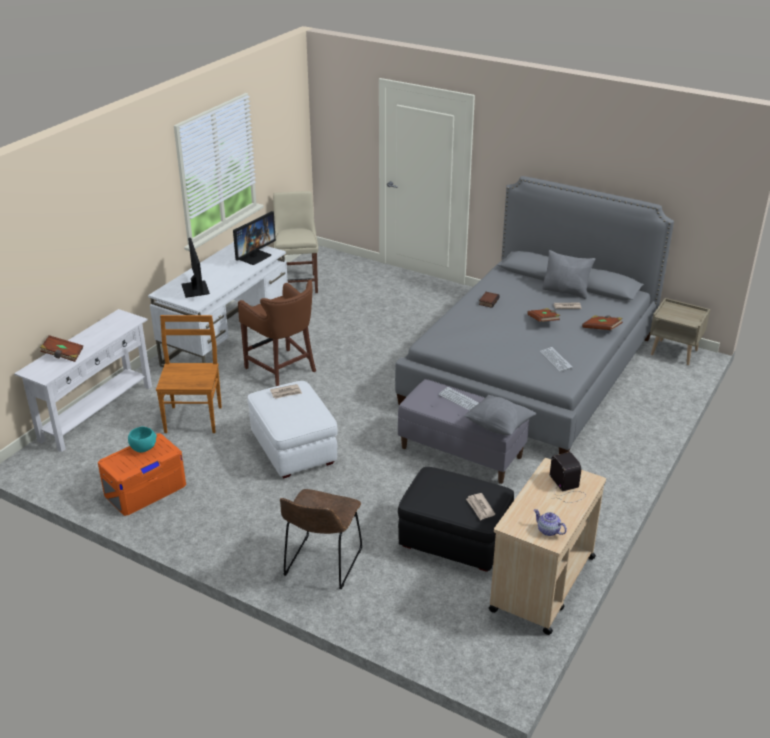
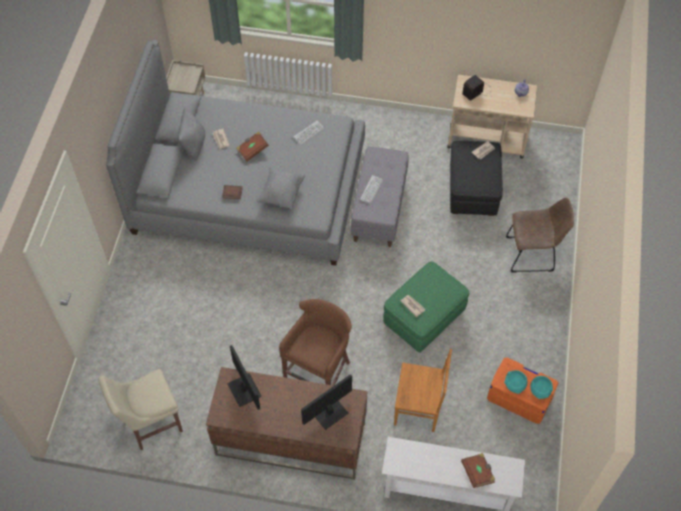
camera: 110 degrees left, 25 degrees up
white desk [148,242,288,367] -> brown desk [206,367,368,480]
brown chair [156,315,222,433] -> brown chair turned 150 degrees counterclockwise [394,349,452,432]
monitor [233,211,276,265] -> monitor turned 45 degrees clockwise [227,345,261,410]
white ottoman [248,381,338,478] -> green ottoman [383,261,469,353]
grey pillow [464,395,536,435] -> grey pillow moved to [256,167,305,209]
brown book [582,315,623,330] -> none
none -> turquoise bowl [530,376,553,399]

